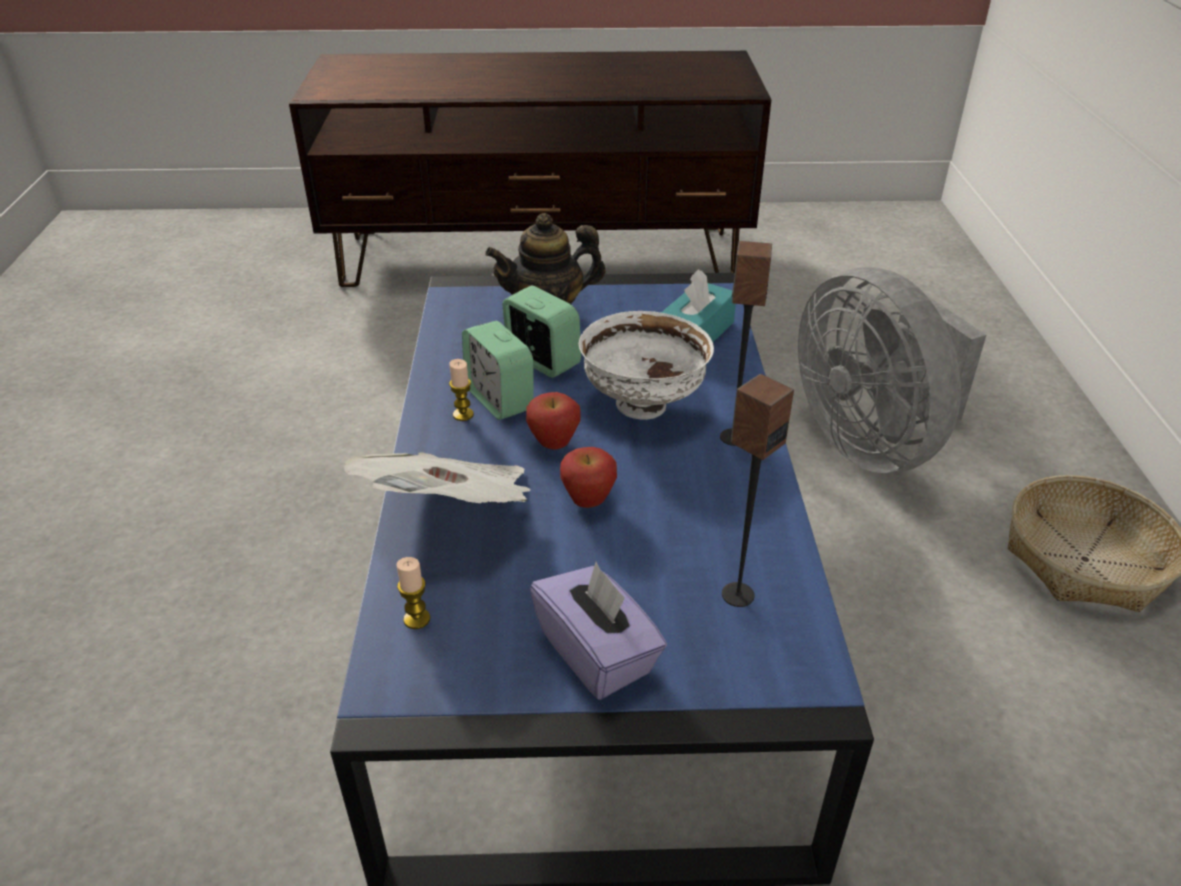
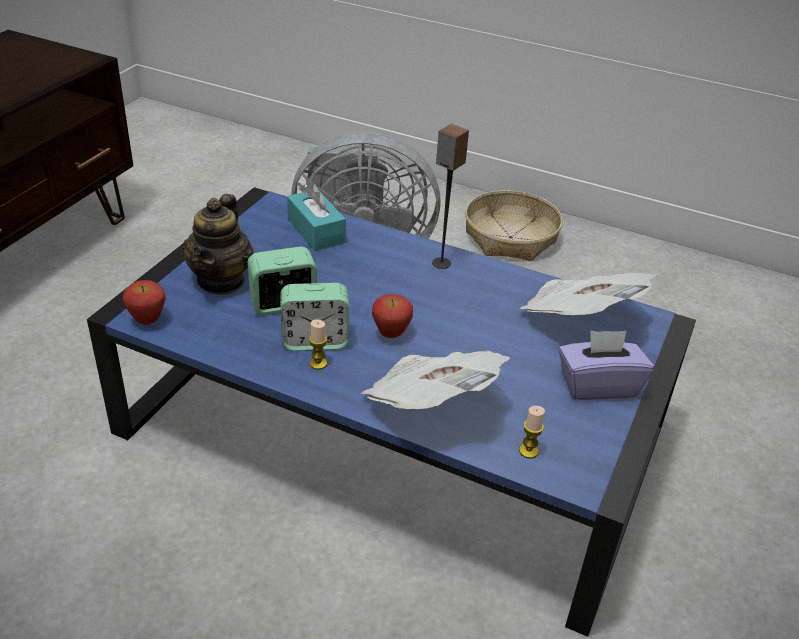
camera: 65 degrees left, 0 degrees up
apple [560,447,617,508] -> apple moved to [123,280,166,325]
white bowl [579,311,714,420] -> none
speaker [722,374,794,607] -> newspaper [520,272,656,315]

